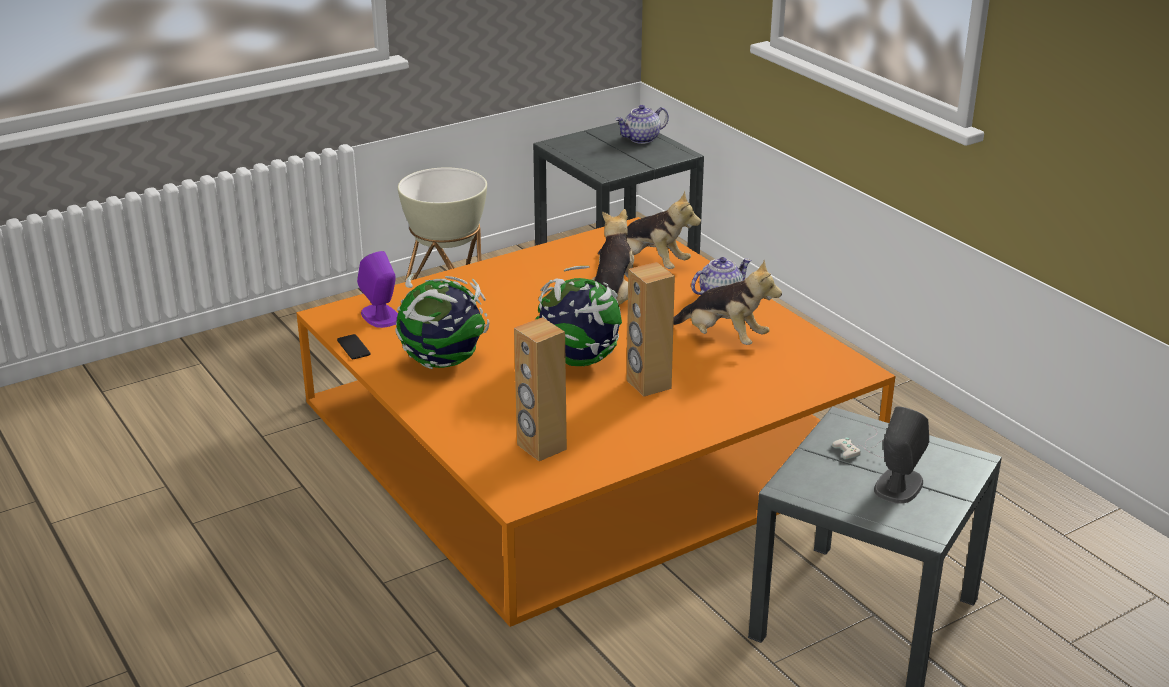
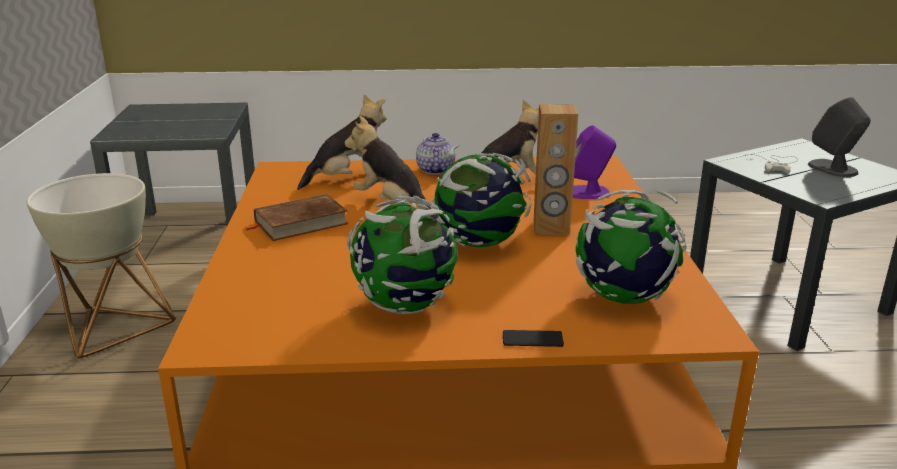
camera: 60 degrees left, 5 degrees down
phone [337,334,371,359] -> phone moved to [503,330,564,347]
purple speaker [357,251,398,328] -> purple speaker moved to [573,126,616,199]
brown speaker [514,317,567,461] -> globe [576,190,686,304]
teapot [615,105,669,144] -> none
none -> brown book [246,194,348,241]

